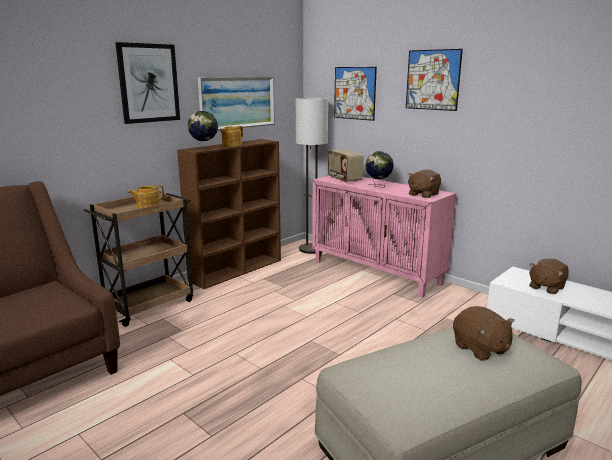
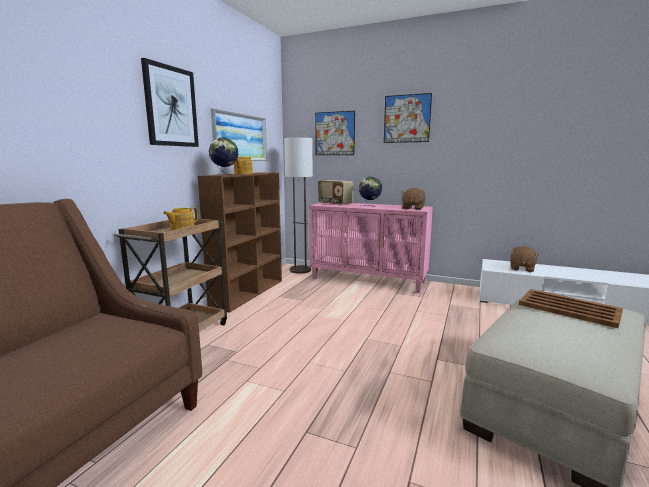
camera: 20 degrees left, 5 degrees down
brown plush toy [453,306,514,361] -> brown tray [519,289,623,328]

